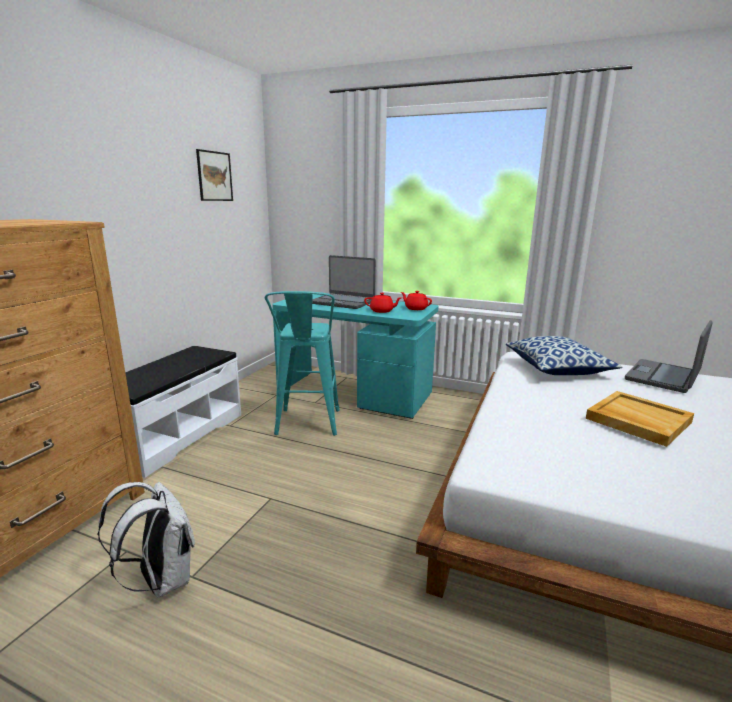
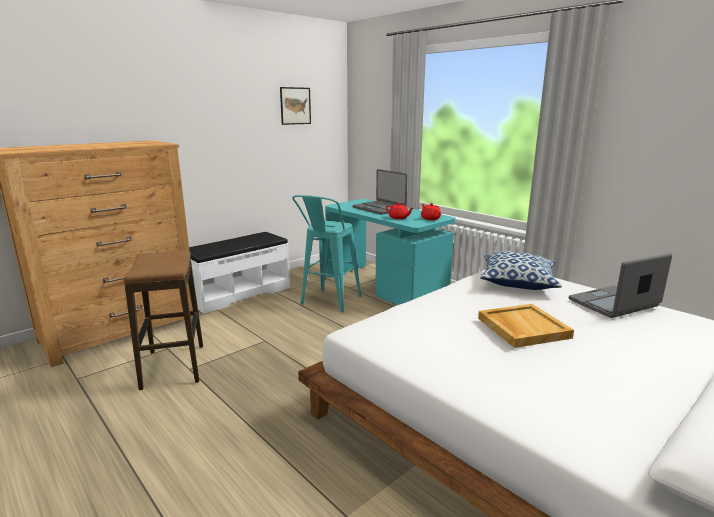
camera: 25 degrees right, 0 degrees up
white backpack [98,482,195,598] -> stool [123,251,203,390]

